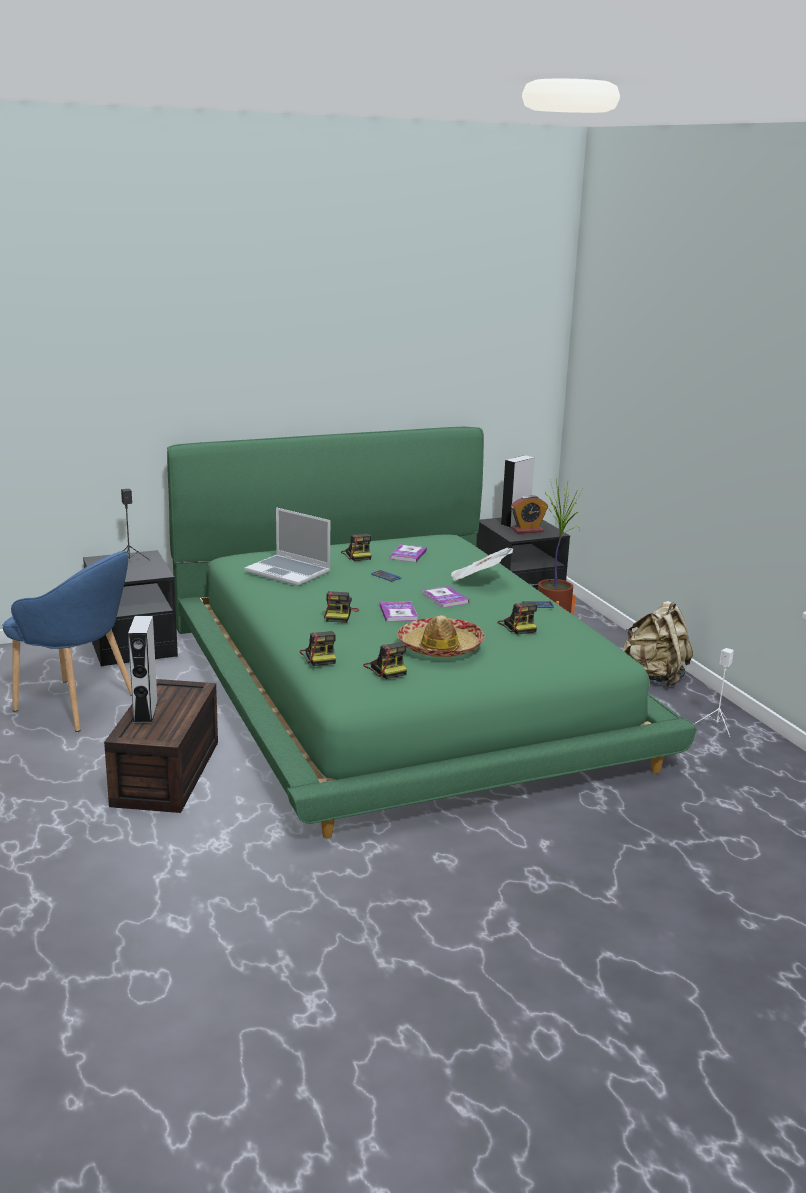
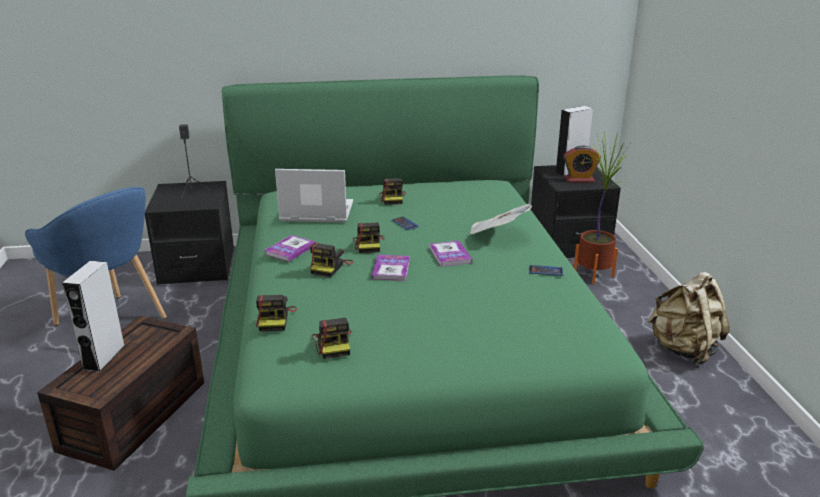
camera: 15 degrees right, 5 degrees up
laptop [244,507,331,586] -> laptop turned 135 degrees clockwise [275,169,353,223]
book [390,544,427,562] -> book moved to [264,235,316,262]
hat [398,615,485,657] -> none
camera [497,602,537,635] -> camera moved to [353,223,384,253]
white speaker [694,648,734,737] -> none

